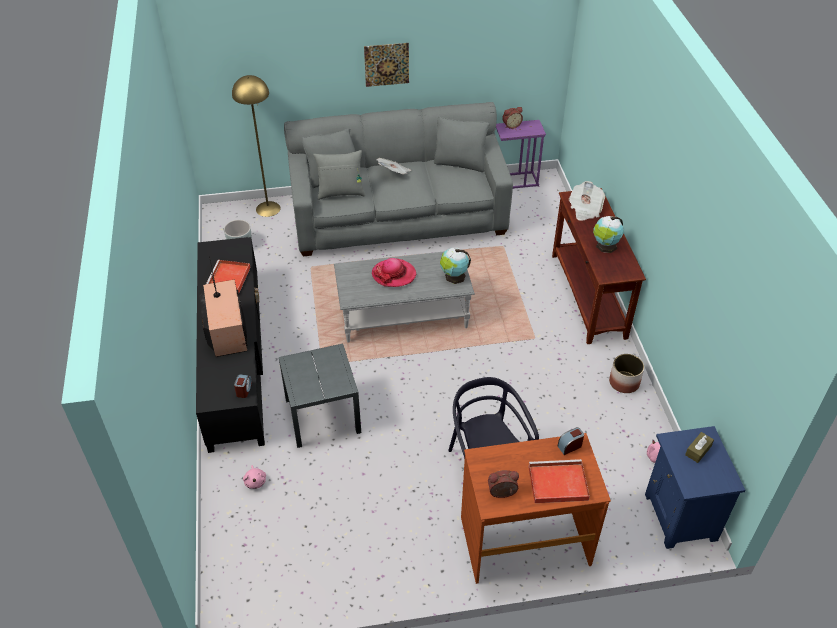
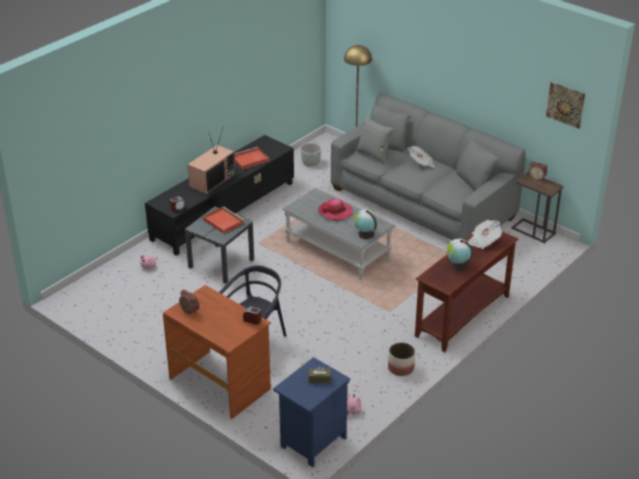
camera: 50 degrees right, 10 degrees down
picture [364,43,409,87] -> picture moved to [546,82,585,129]
purple side table [496,120,546,189] -> brown side table [511,172,564,243]
red tray [528,459,590,503] -> red tray moved to [203,206,244,234]

